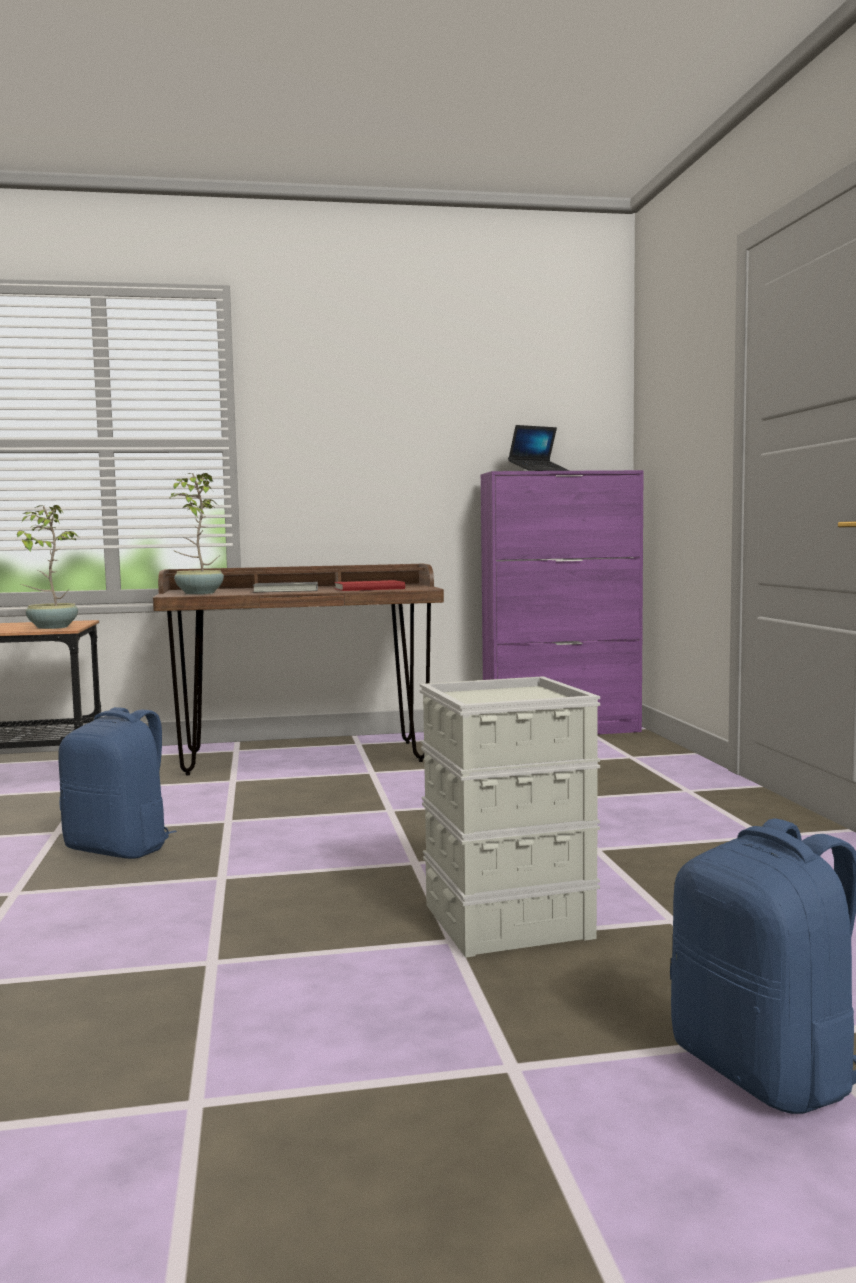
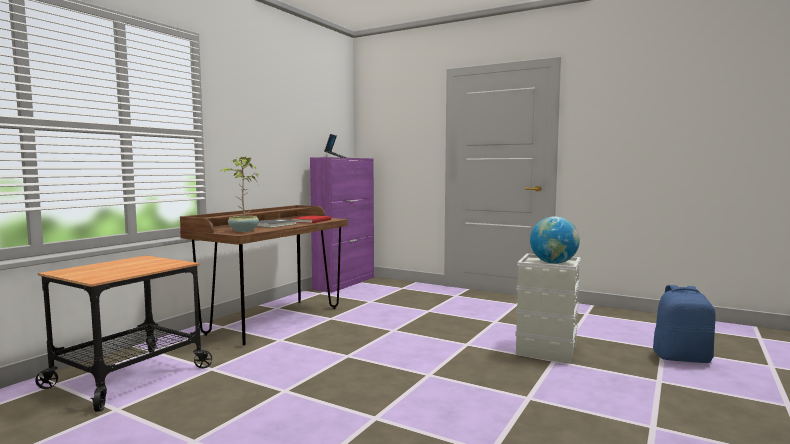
camera: 50 degrees left, 0 degrees up
potted plant [17,505,78,629] -> none
blue backpack [59,707,177,859] -> none
none -> globe [530,216,580,264]

